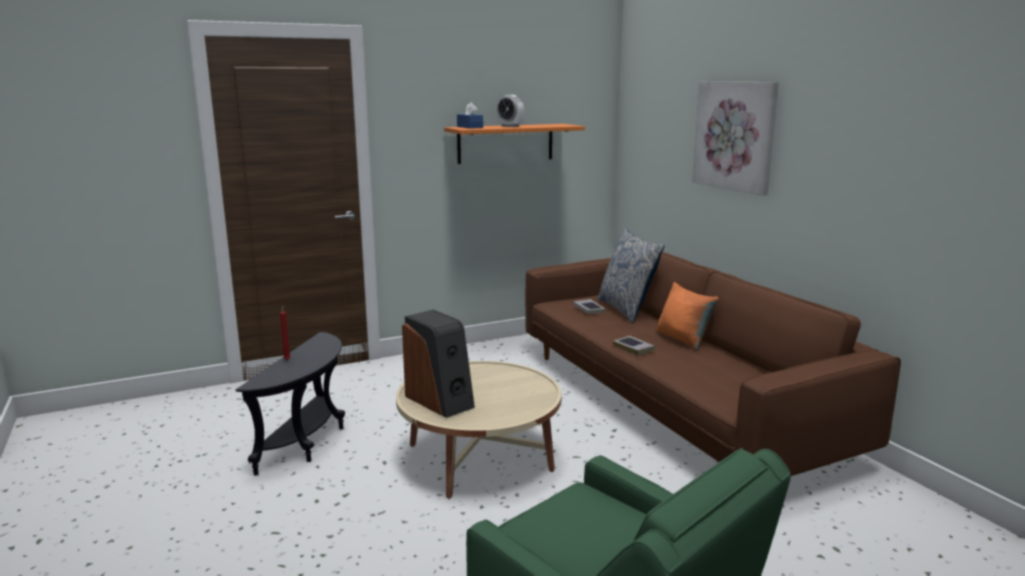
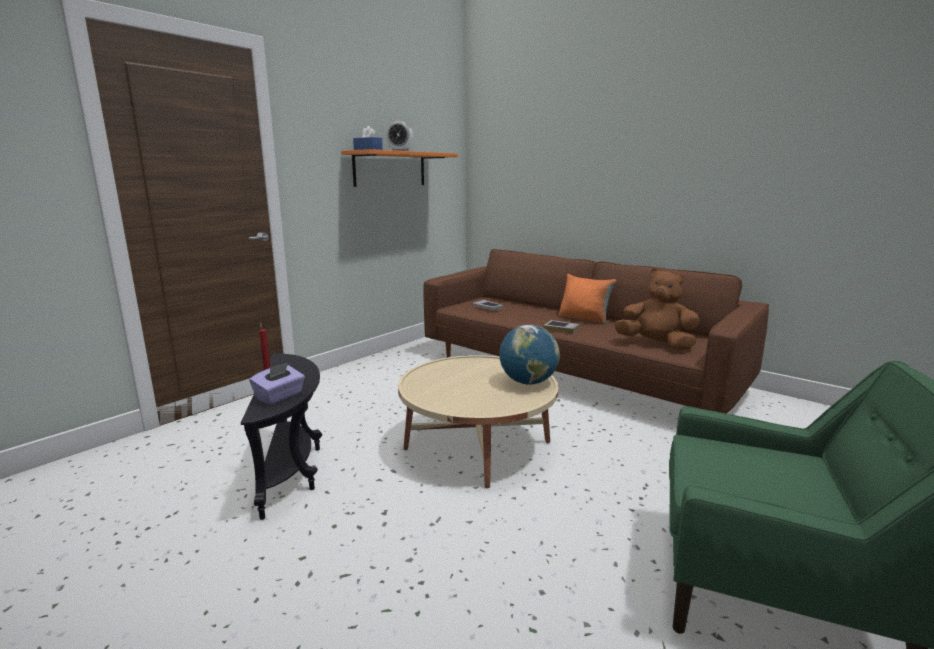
camera: 25 degrees left, 0 degrees up
speaker [402,309,475,418] -> none
pillow [597,229,665,323] -> none
picture [692,82,779,196] -> none
none -> purple tissue box [249,362,305,405]
none -> globe [499,325,560,385]
none -> brown plush toy [614,268,700,350]

